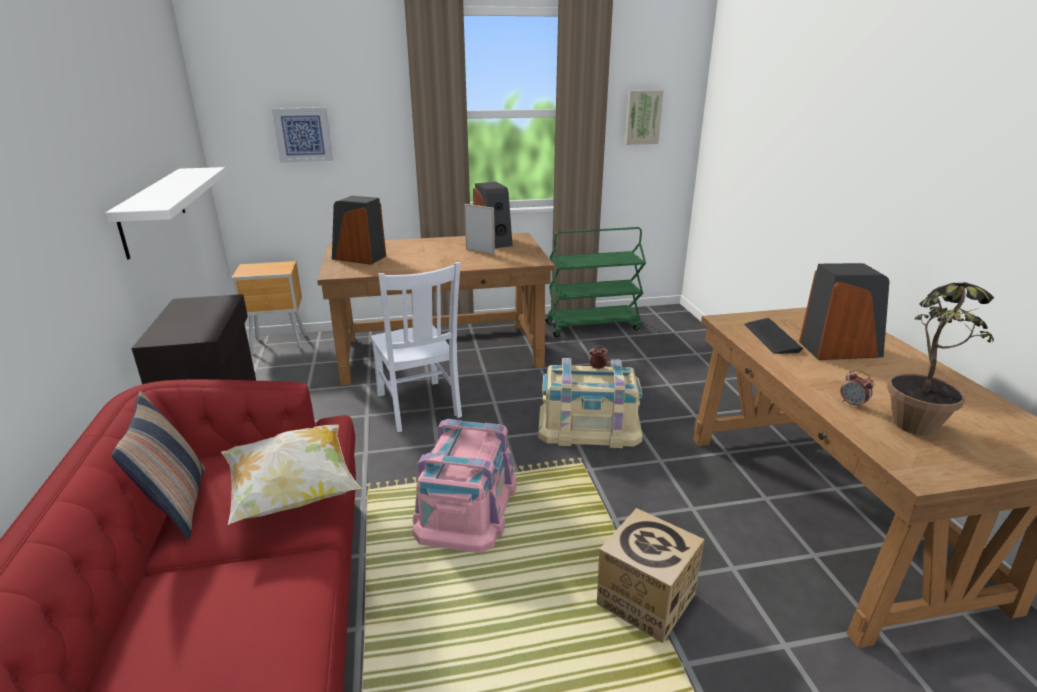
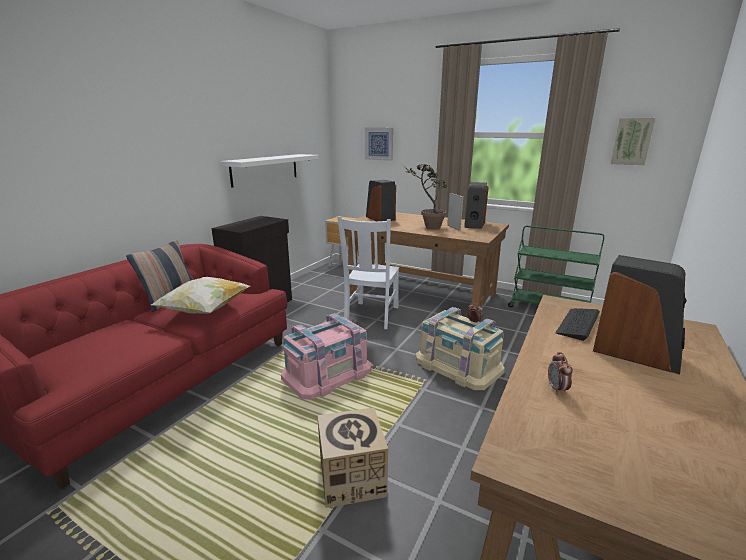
camera: 40 degrees right, 5 degrees down
potted plant [887,282,994,436] -> potted plant moved to [405,164,447,229]

